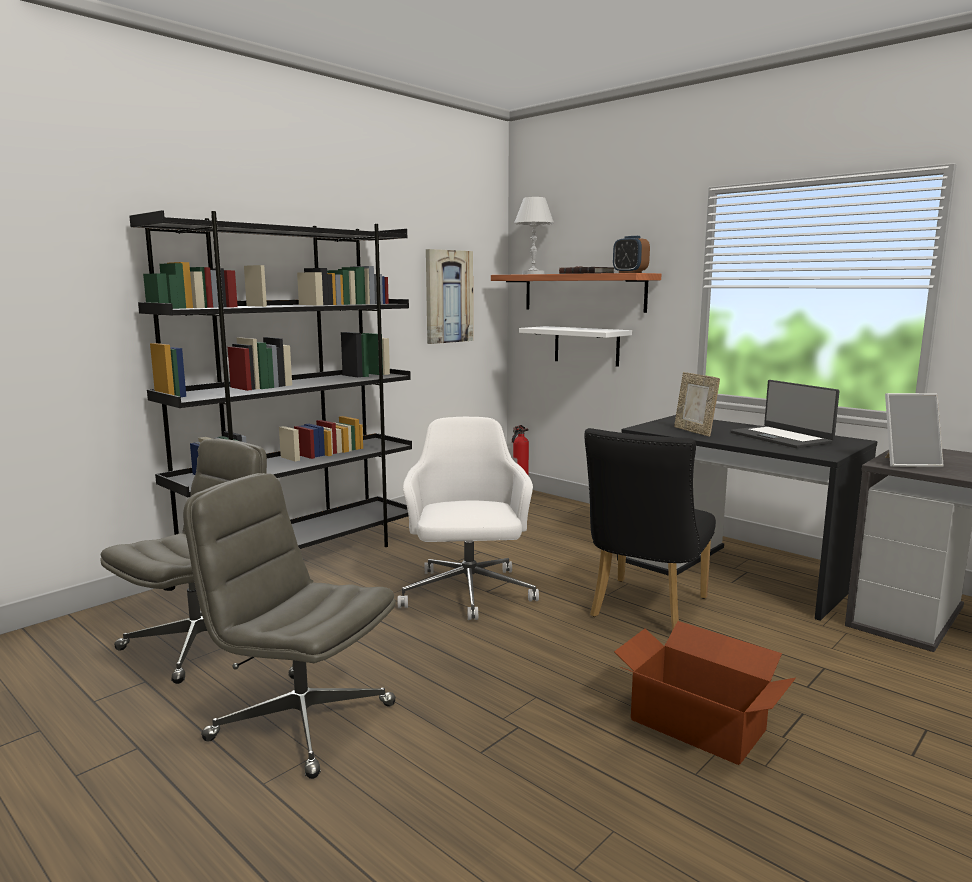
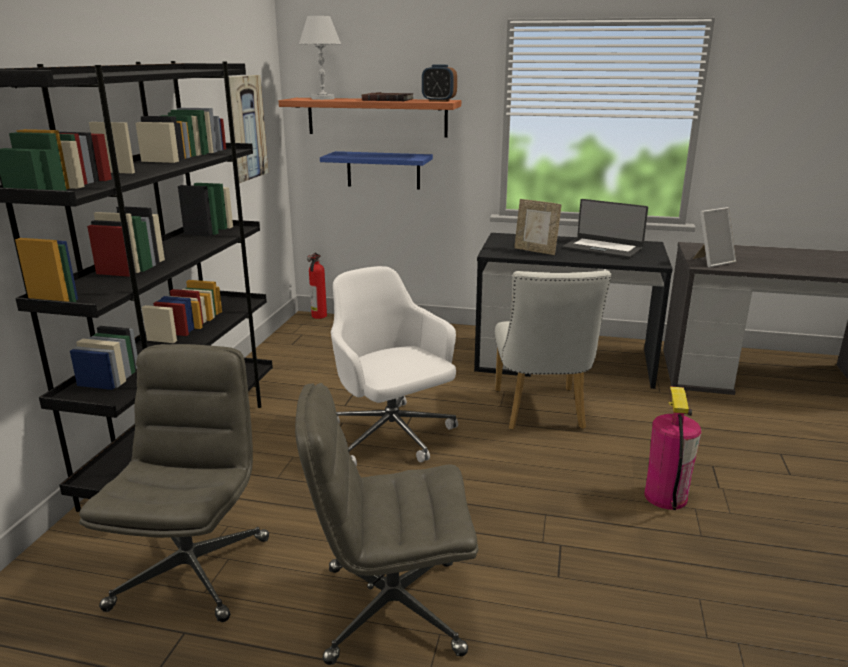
camera: 30 degrees left, 10 degrees up
white shelf [519,326,632,367] -> blue shelf [320,151,433,189]
black chair [584,428,716,631] -> white chair [495,270,611,430]
cardboard box [614,621,796,765] -> fire extinguisher [644,386,701,510]

